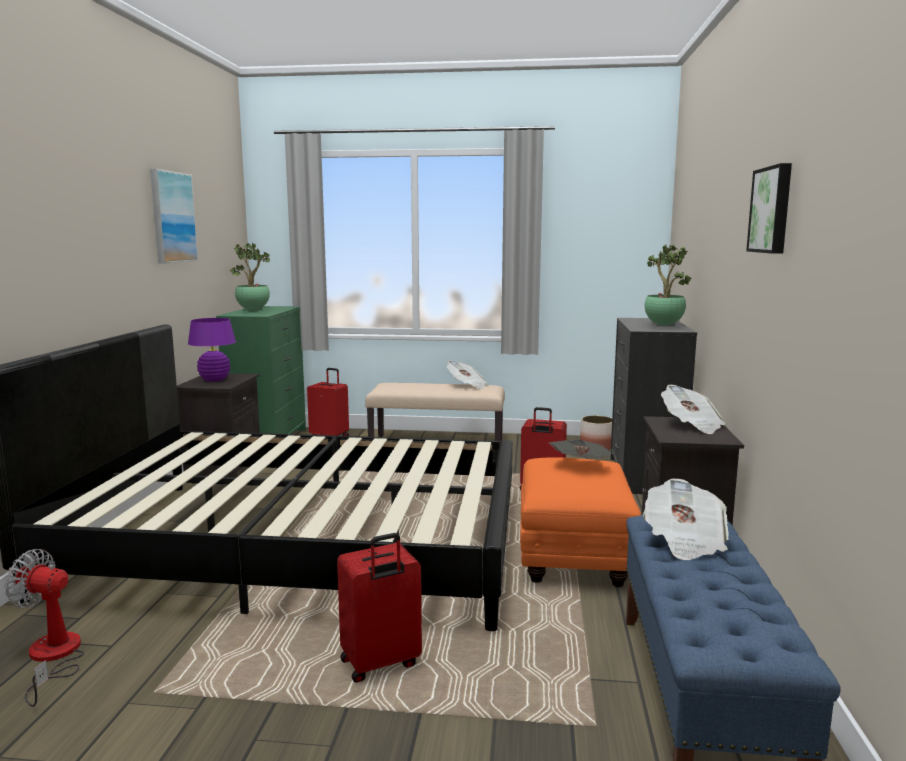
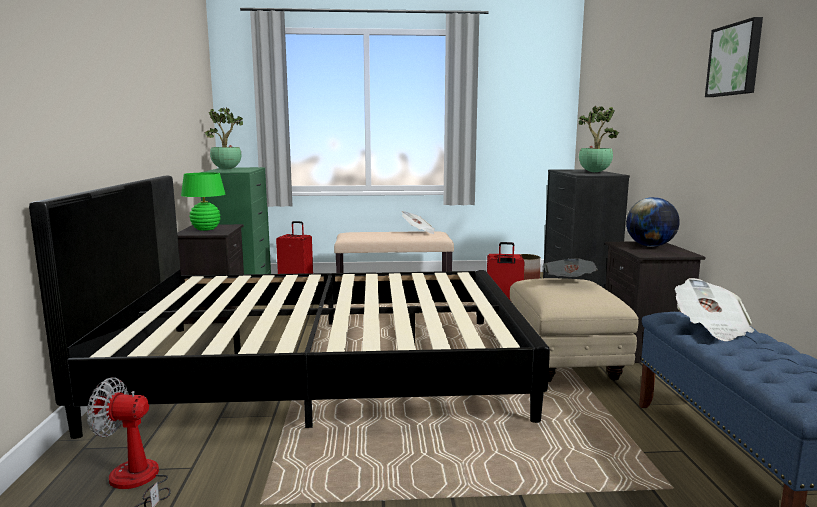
camera: 10 degrees left, 0 degrees up
picture [150,169,198,263] -> none
purple table lamp [188,318,236,382] -> green table lamp [181,172,225,231]
red suitcase [337,533,422,683] -> none
orange ottoman [520,457,641,587] -> beige ottoman [510,278,638,382]
newspaper [661,385,726,434] -> globe [626,197,680,247]

